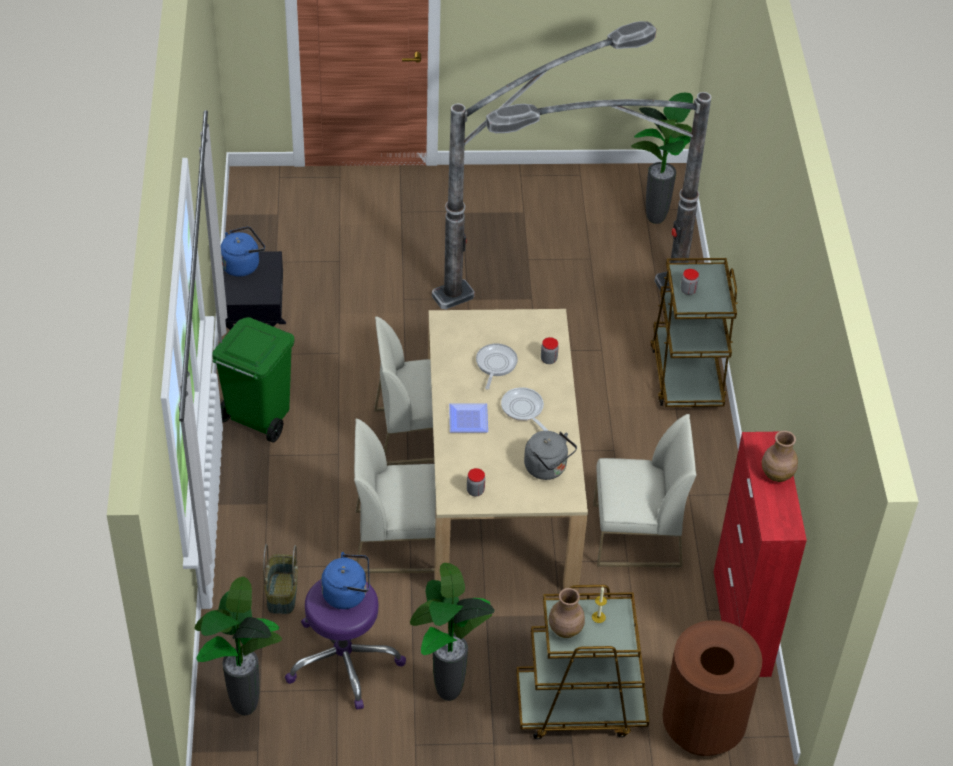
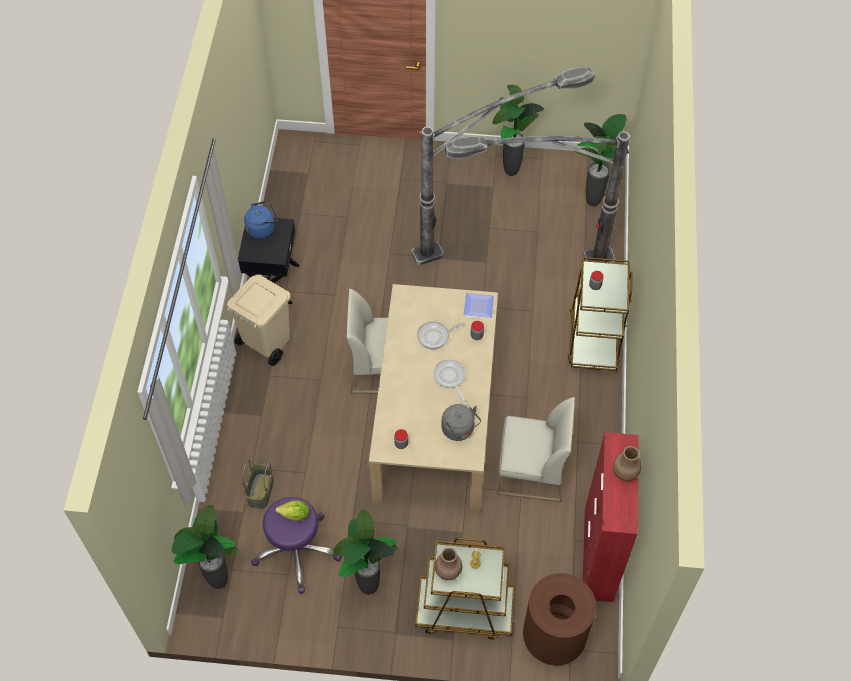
camera: 10 degrees right, 10 degrees up
green trash can [212,317,294,443] -> beige trash can [226,275,290,366]
blue kettle [321,552,370,609] -> lettuce [276,500,310,521]
white chair [354,419,436,573] -> none
plate [449,403,488,432] -> plate moved to [464,293,494,319]
frying pan [476,343,518,390] -> frying pan turned 135 degrees counterclockwise [417,321,464,349]
none -> potted plant [492,85,544,176]

